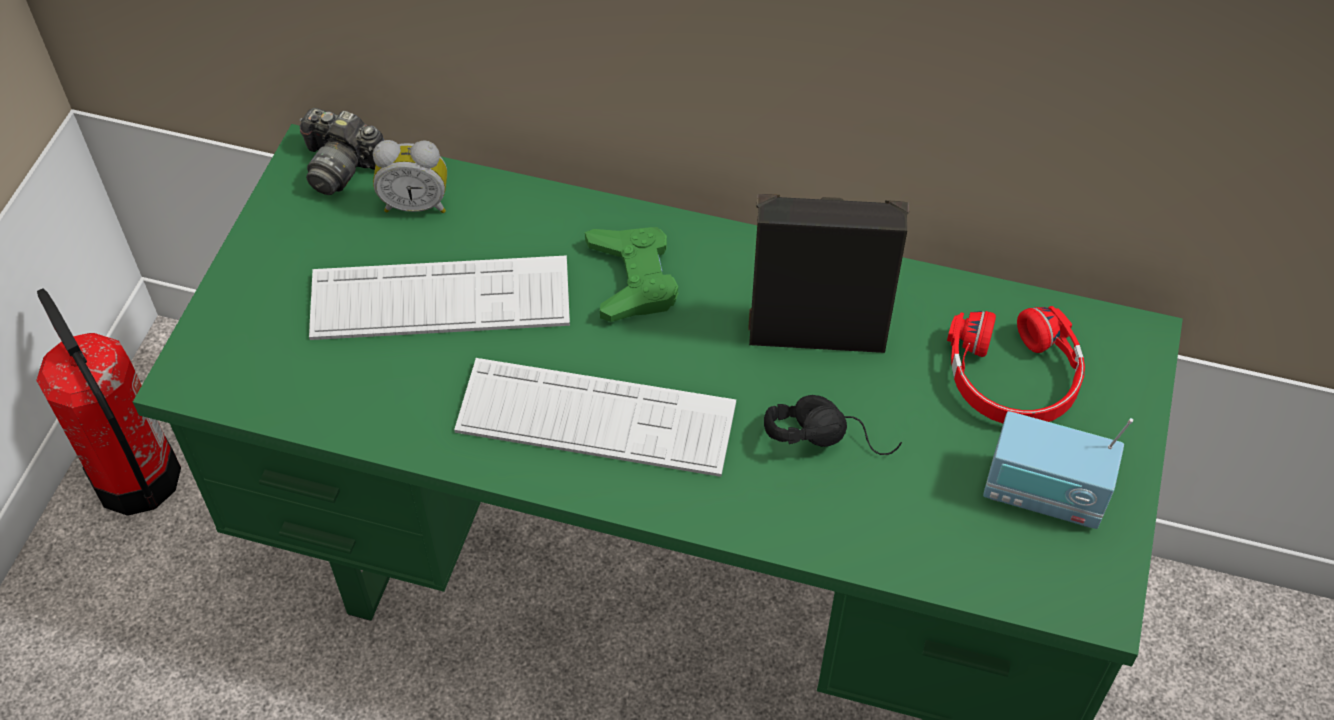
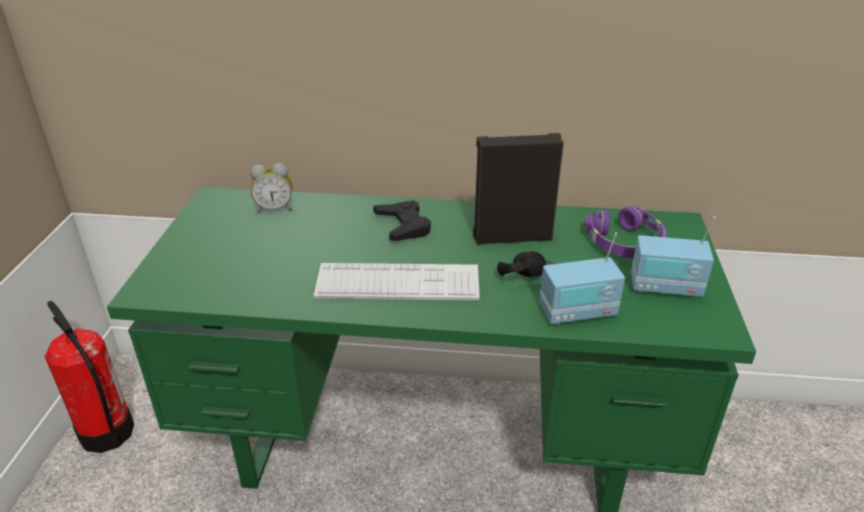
camera: 10 degrees left, 20 degrees down
camera [299,108,384,195] -> none
keyboard [309,255,570,340] -> none
green game controller [585,227,678,322] -> black game controller [373,200,431,241]
red headphones [947,306,1085,423] -> purple headphones [585,206,666,258]
none -> radio [539,232,625,325]

